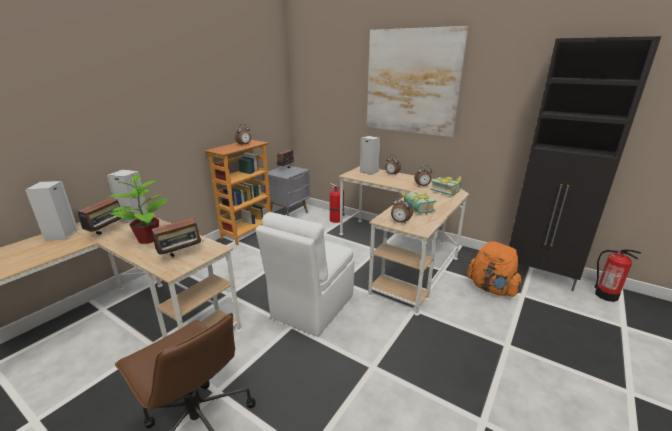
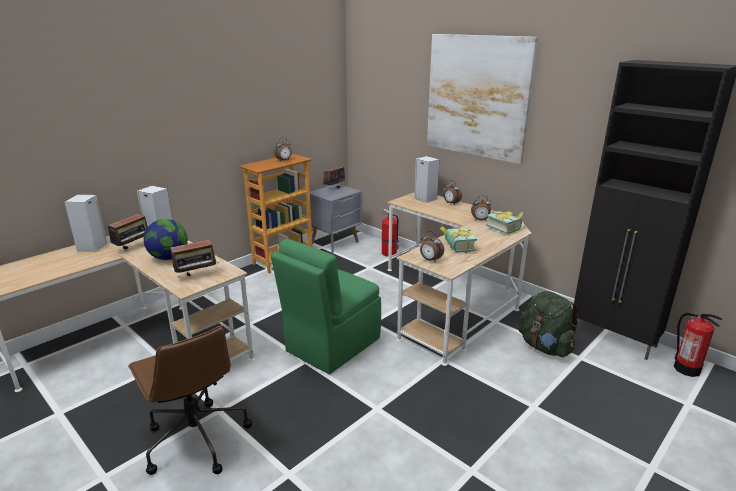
camera: 10 degrees right, 0 degrees up
potted plant [109,174,170,244] -> globe [144,219,188,260]
white chair [255,212,354,337] -> green chair [271,239,381,374]
orange backpack [467,241,522,297] -> green backpack [518,291,579,357]

